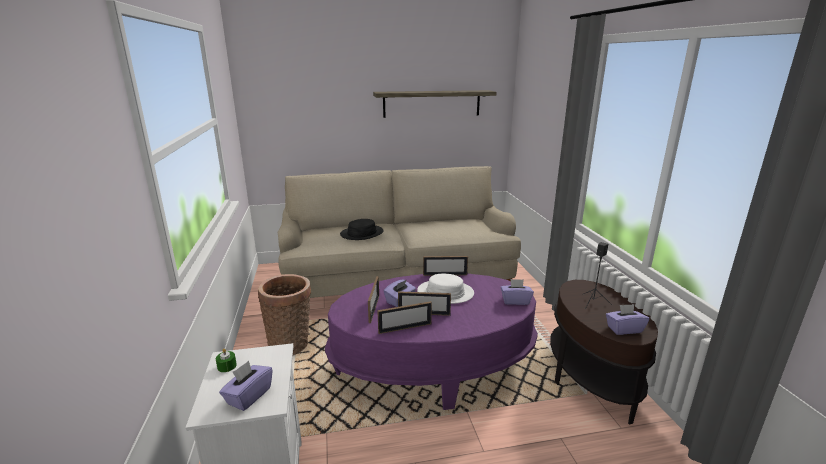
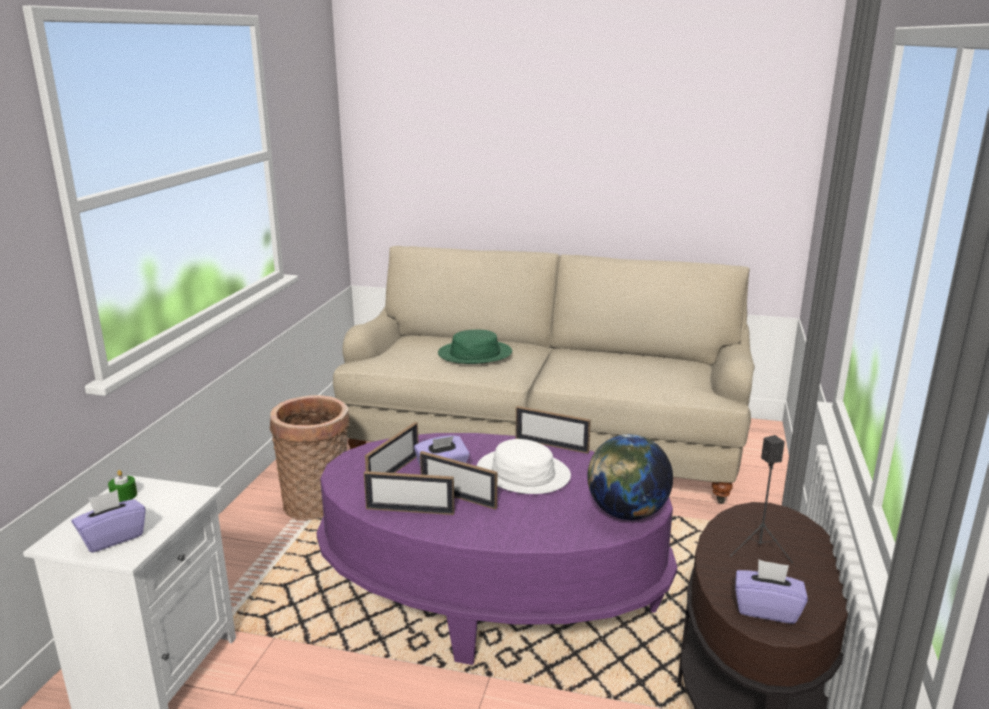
camera: 25 degrees right, 0 degrees up
black hat [340,219,384,240] -> green hat [438,330,512,364]
shelf [373,90,497,118] -> none
purple tissue box [501,279,534,305] -> globe [587,434,673,520]

